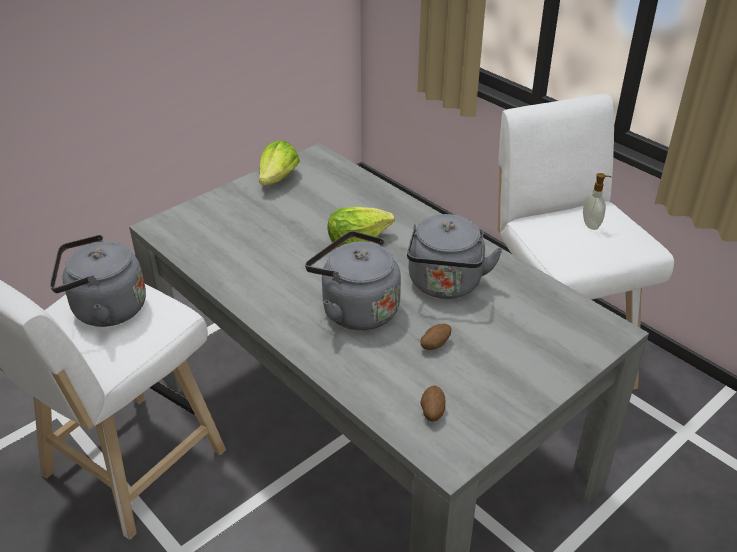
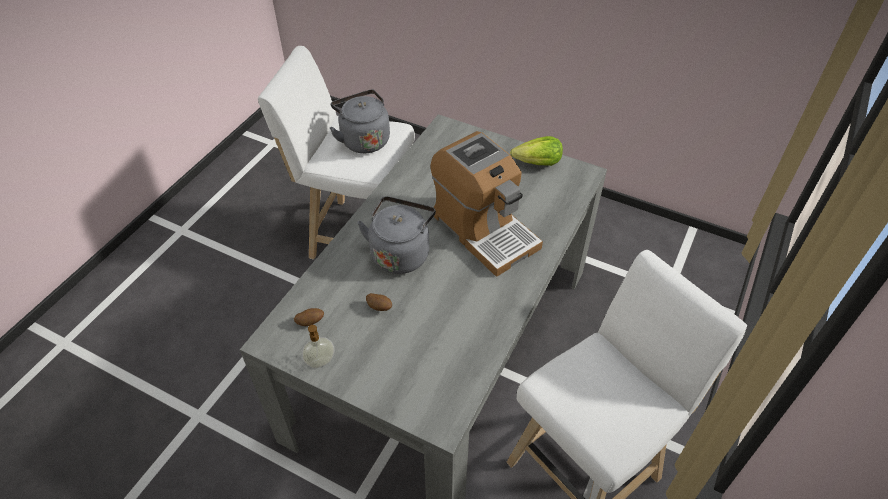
camera: 70 degrees right, 10 degrees up
lettuce [327,207,395,247] -> coffee machine [431,131,543,277]
grey kettle [407,214,503,299] -> none
soap dispenser [583,173,612,230] -> soap dispenser moved to [302,325,334,368]

